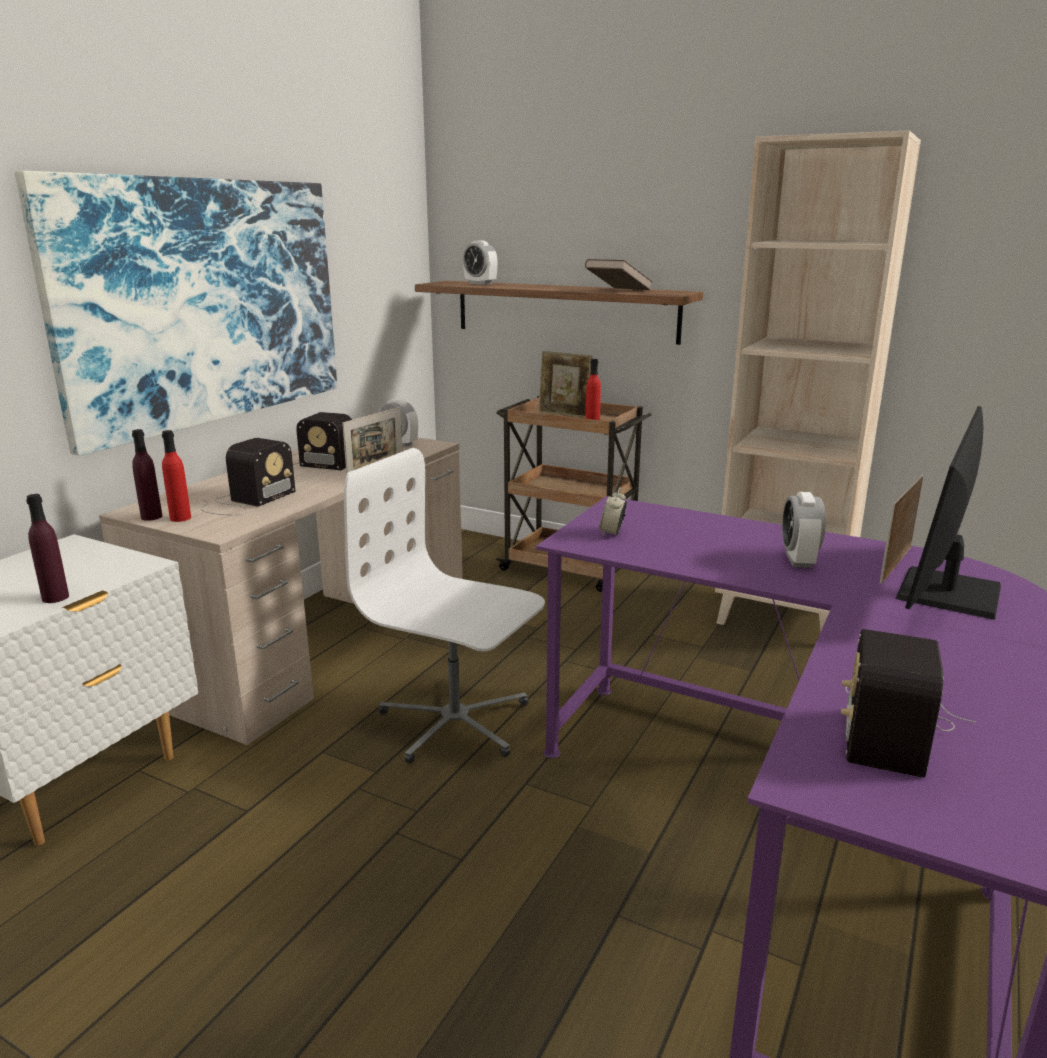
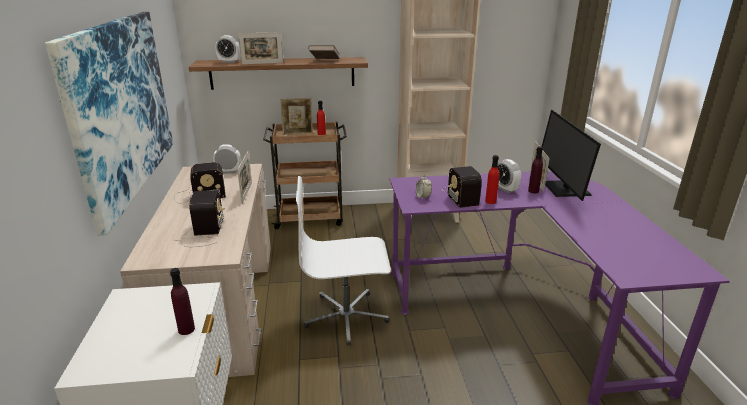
camera: 35 degrees left, 5 degrees up
purple bottle [132,429,163,521] -> purple bottle moved to [528,146,543,193]
red bottle [162,430,191,522] -> red bottle moved to [485,155,499,204]
radio [841,629,976,778] -> radio moved to [442,166,482,208]
none -> picture frame [238,32,283,65]

